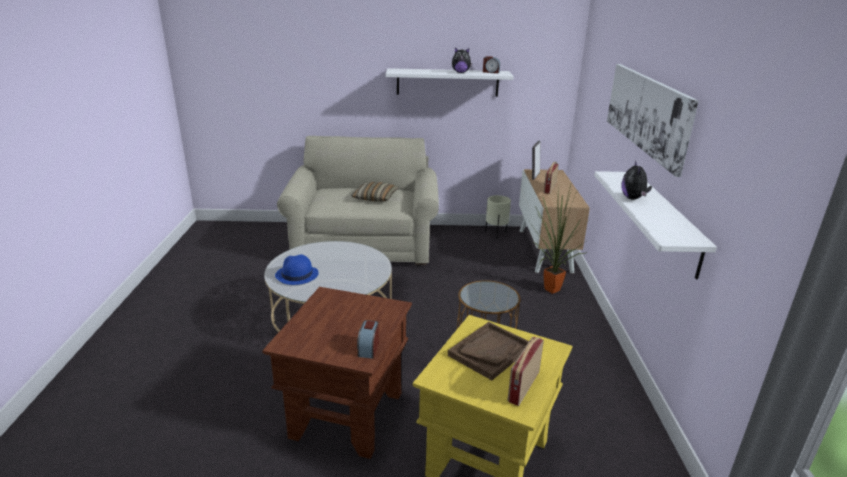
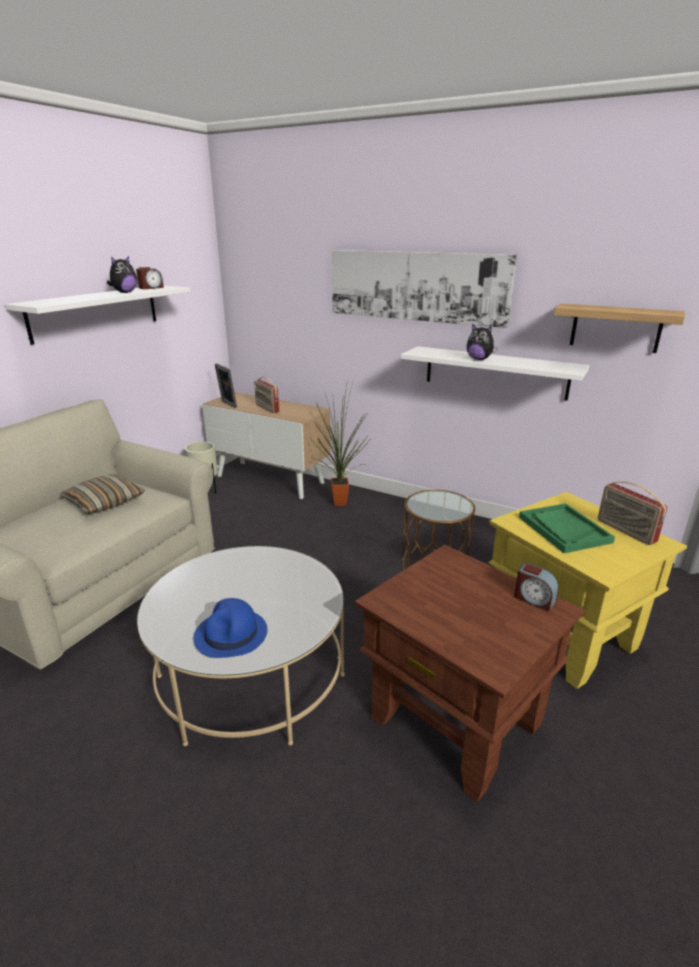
camera: 60 degrees left, 0 degrees up
brown tray [448,322,529,380] -> green tray [519,503,615,553]
none -> shelf [554,303,685,353]

